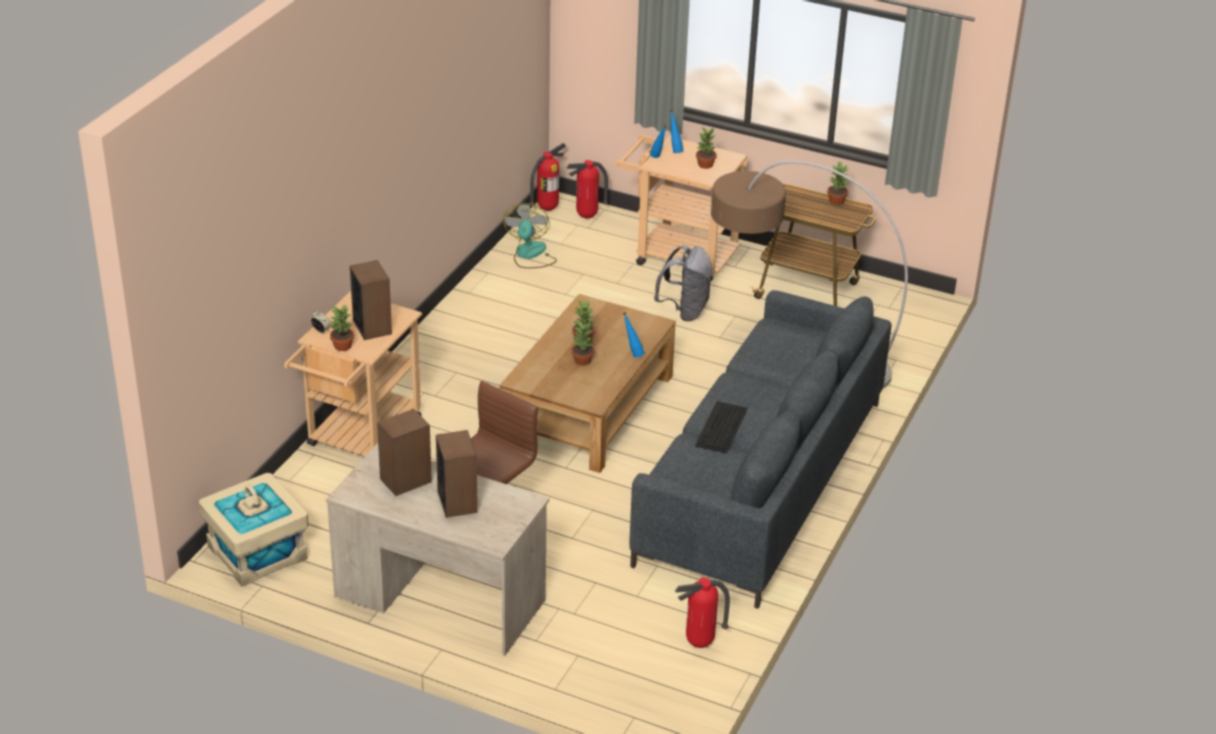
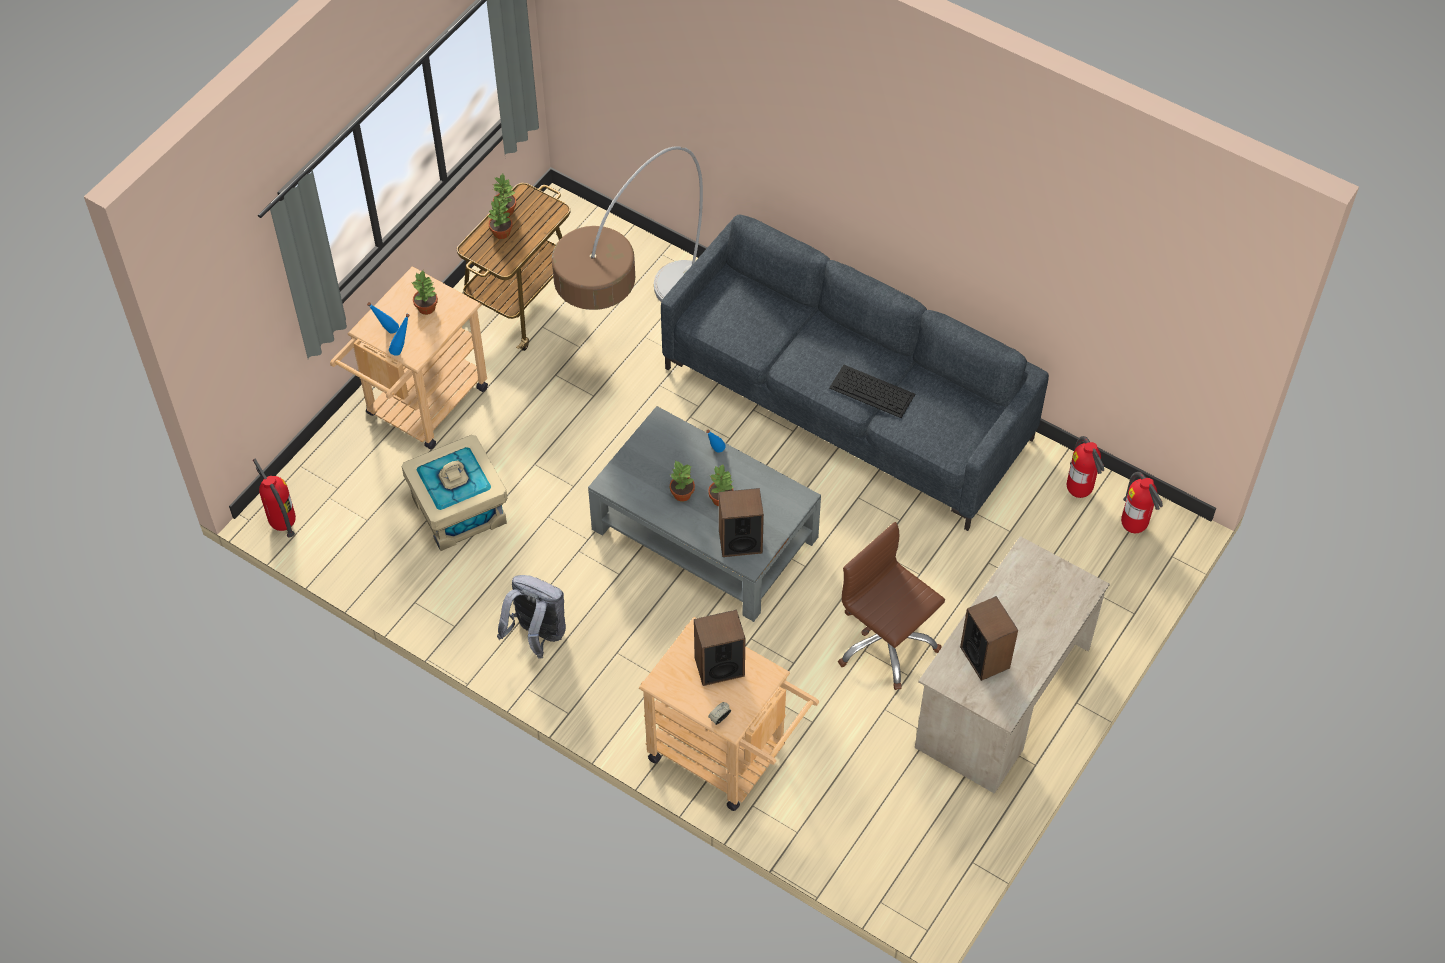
camera: 80 degrees left, 20 degrees up
beige storage box [199,473,309,587] -> beige storage box moved to [402,435,507,551]
potted plant [330,304,354,351] -> potted plant moved to [487,197,513,239]
speaker [436,430,478,518] -> speaker moved to [719,488,764,557]
brown coffee table [500,294,676,473] -> grey coffee table [588,406,821,622]
fan [503,203,557,268] -> none
fire extinguisher [567,160,608,218] -> fire extinguisher moved to [1121,472,1163,533]
grey backpack [654,245,712,321] -> grey backpack moved to [497,575,566,659]

